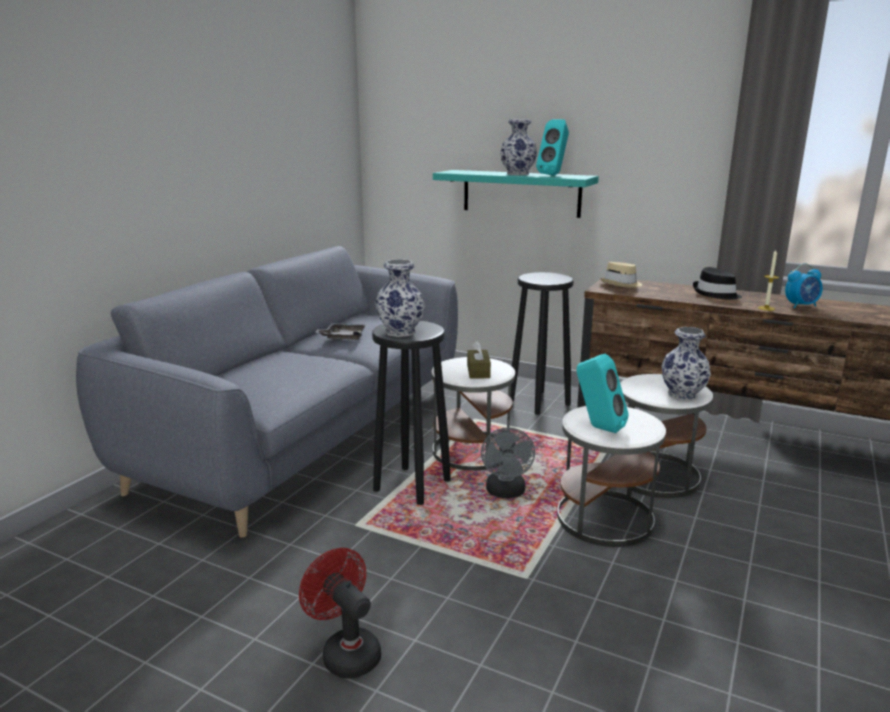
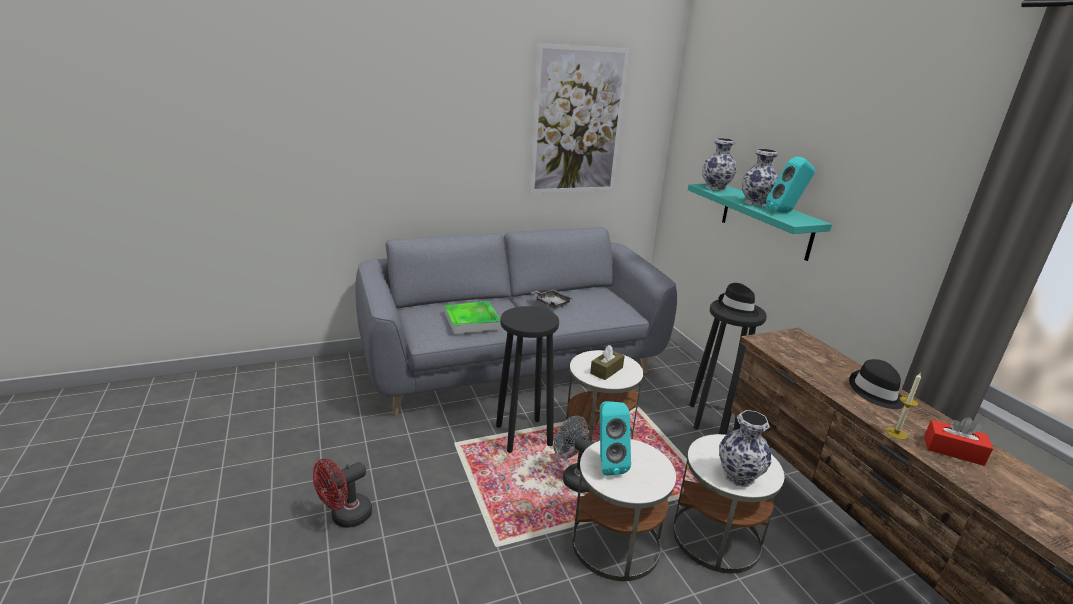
camera: 40 degrees right, 5 degrees up
red fan [299,548,381,679] -> red fan turned 135 degrees counterclockwise [313,458,372,528]
vase [375,259,425,337] -> vase moved to [702,138,737,191]
grey fan [481,427,535,498] -> grey fan turned 90 degrees clockwise [554,416,594,493]
beige hat [600,262,642,287] -> none
alarm clock [785,263,823,308] -> red tissue box [924,417,993,466]
none -> tray [444,301,501,334]
none -> picture [530,43,629,193]
none -> black hat [718,283,759,317]

